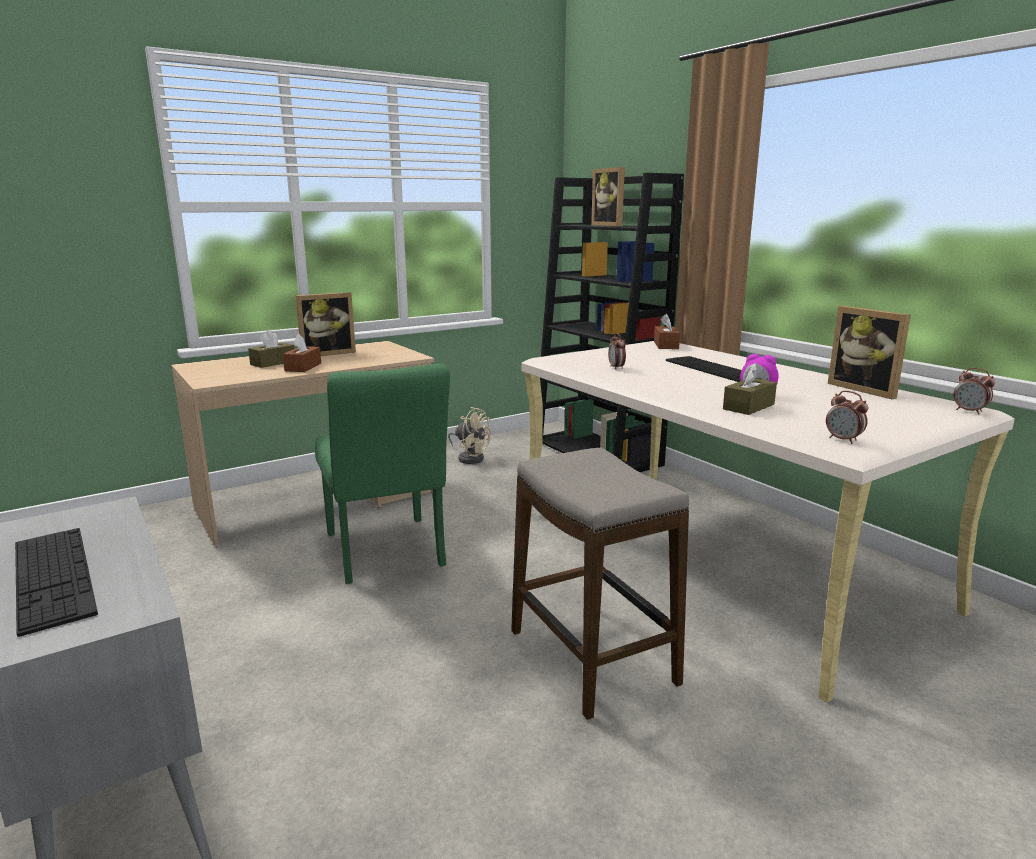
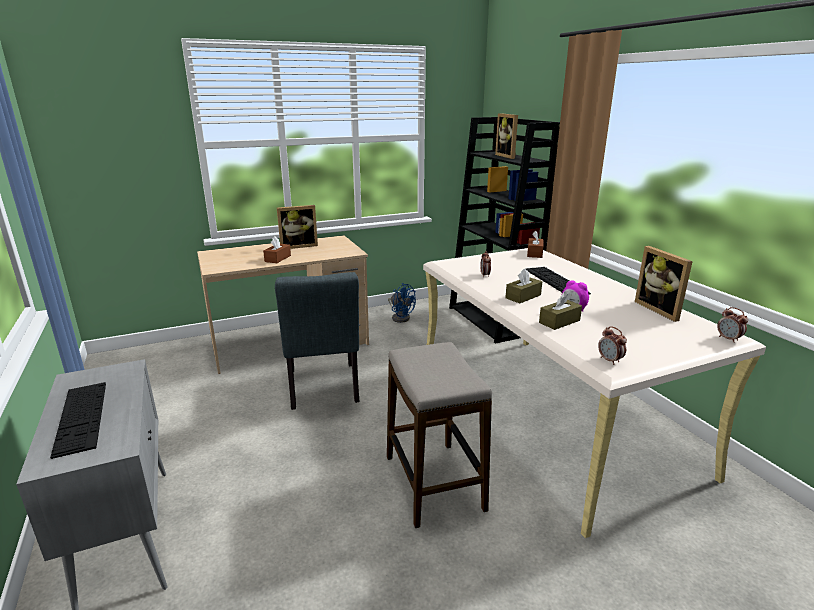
camera: 10 degrees right, 5 degrees up
brown tissue box [248,330,294,368] -> brown tissue box moved to [505,269,542,303]
green chair [315,363,450,584] -> grey chair [275,272,359,410]
beige fan [448,407,491,464] -> blue fan [388,283,416,323]

